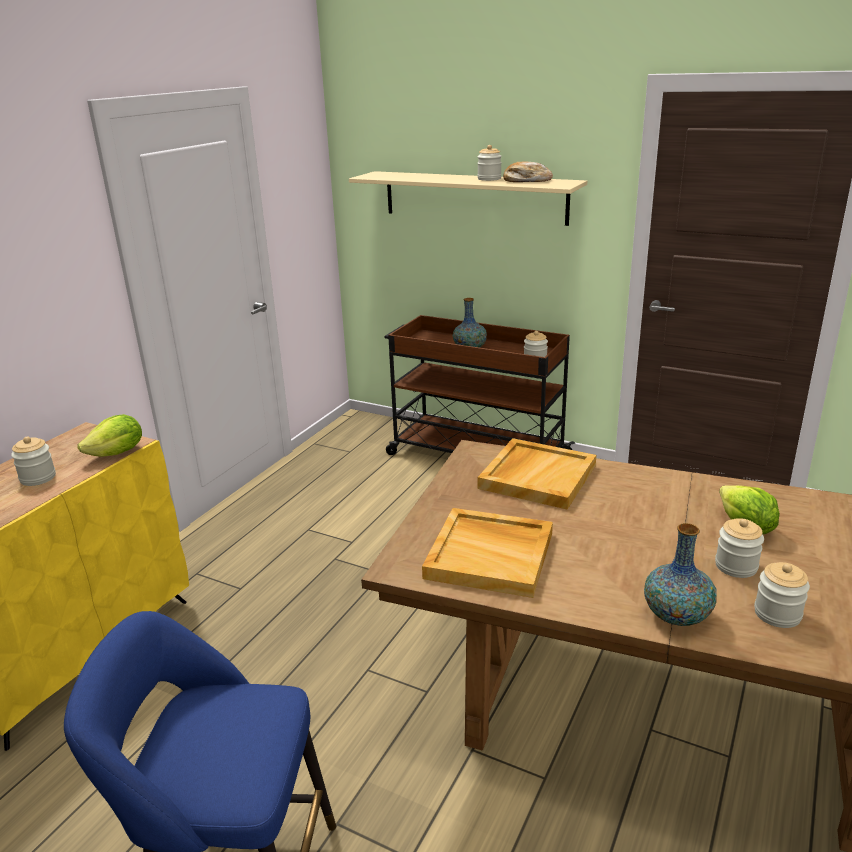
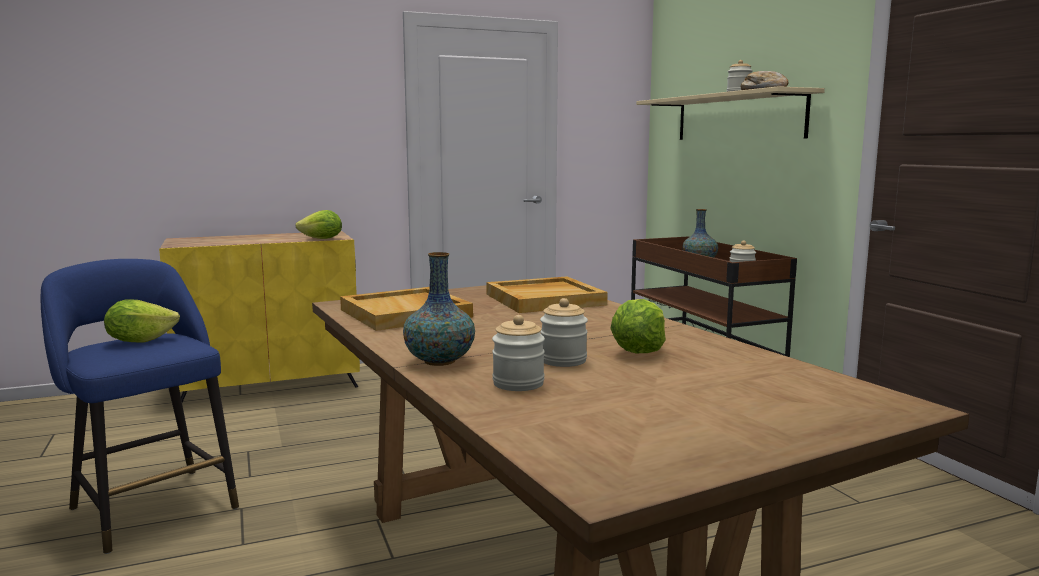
camera: 40 degrees right, 15 degrees down
jar [11,437,56,486] -> none
none -> lettuce [104,300,180,343]

